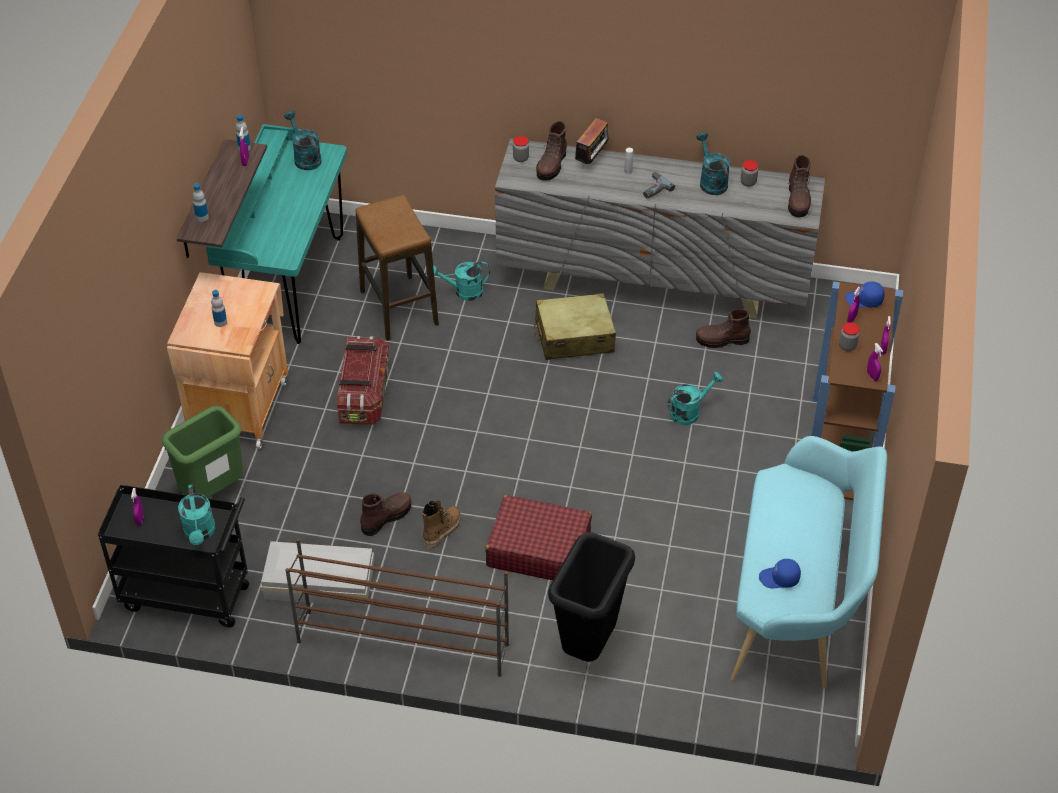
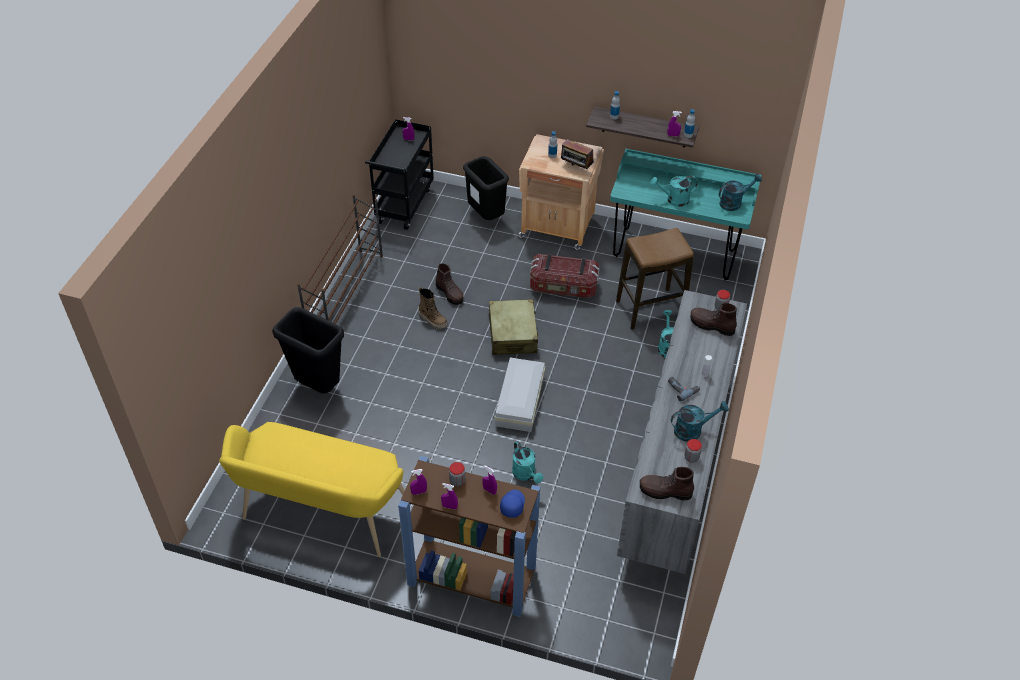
camera: 95 degrees right, 0 degrees up
green trash can [162,406,243,498] -> black trash can [463,156,509,220]
turquoise watering can [178,485,215,545] -> turquoise watering can moved to [650,176,698,207]
white storage box [261,541,374,607] -> white storage box moved to [495,357,545,432]
red suitcase [485,495,592,580] -> none
beige suitcase [533,293,616,360] -> beige suitcase moved to [489,299,539,355]
radio [575,118,609,166] -> radio moved to [561,139,594,171]
brown boot [696,309,751,348] -> none
turquoise bench [731,436,887,688] -> yellow bench [219,422,405,557]
blue cap [759,558,801,588] -> none

